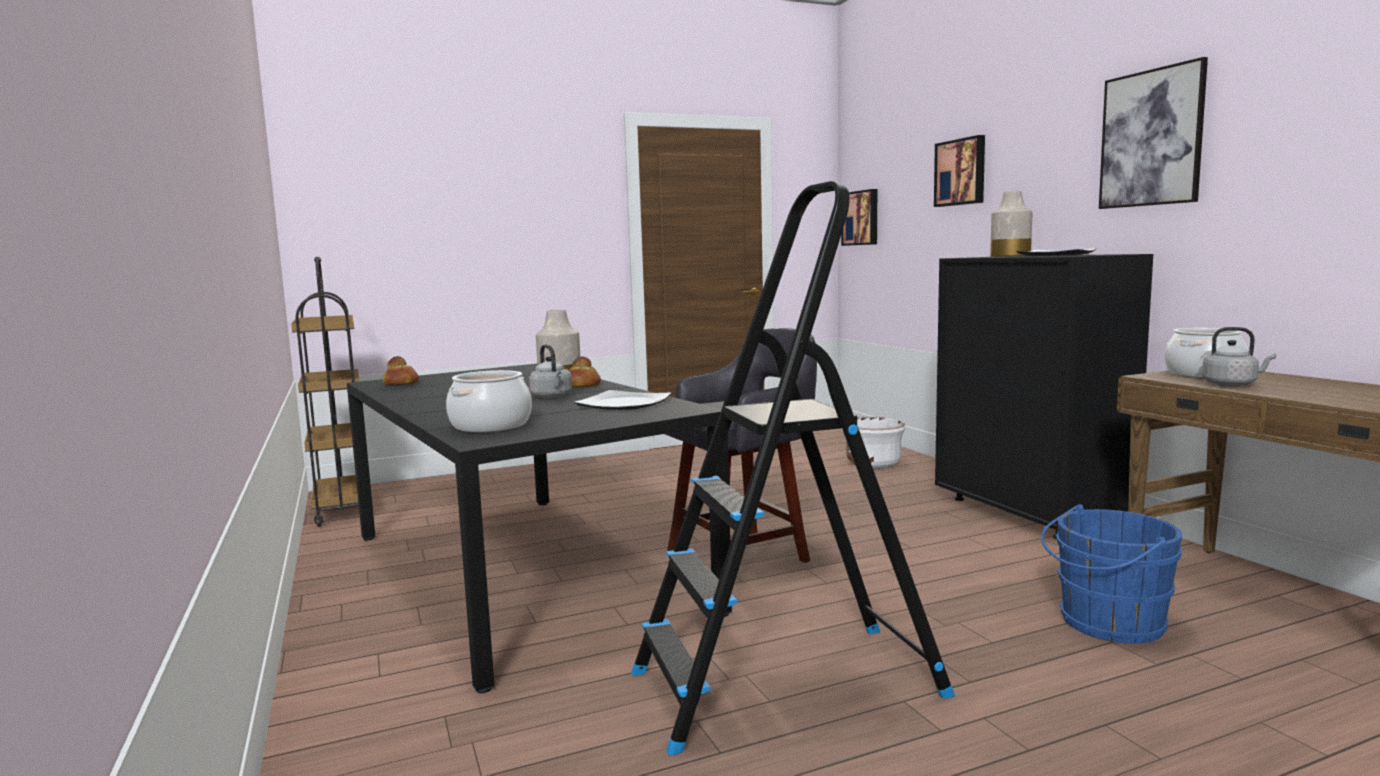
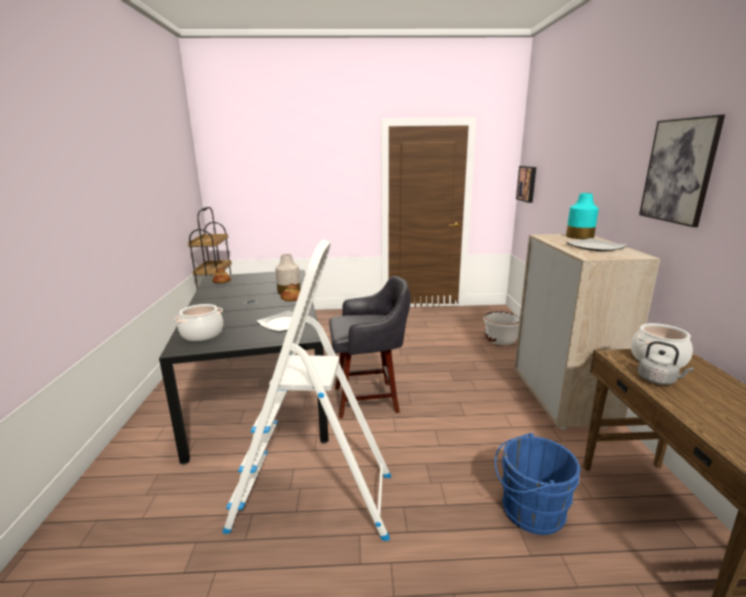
camera: 20 degrees right, 10 degrees up
grey kettle [529,345,572,398] -> none
black step ladder [631,181,955,755] -> white step ladder [222,240,391,541]
picture [934,135,985,207] -> none
black cabinet [935,254,1153,539] -> beige cabinet [514,234,660,430]
beige vase [990,191,1033,257] -> turquoise vase [566,193,599,239]

